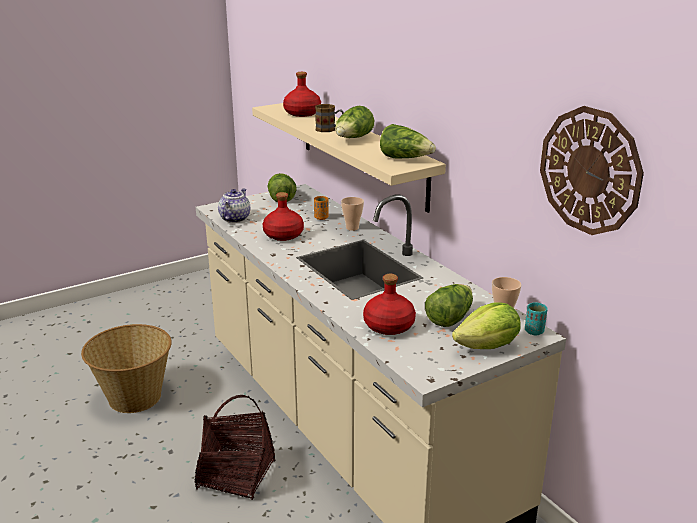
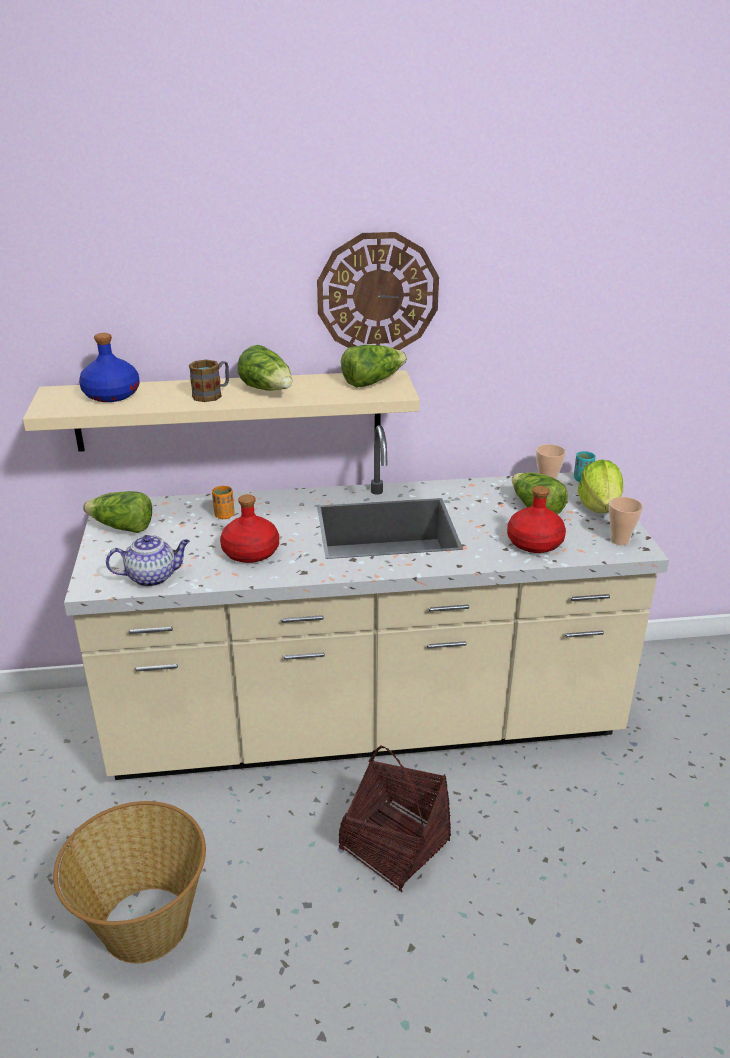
camera: 65 degrees left, 5 degrees up
teapot [218,188,250,223] -> teapot turned 120 degrees clockwise [106,535,190,587]
red bottle [283,72,321,117] -> blue bottle [79,333,140,402]
cup [341,197,364,231] -> cup moved to [609,497,643,545]
wall clock [540,106,644,235] -> wall clock moved to [317,232,439,350]

